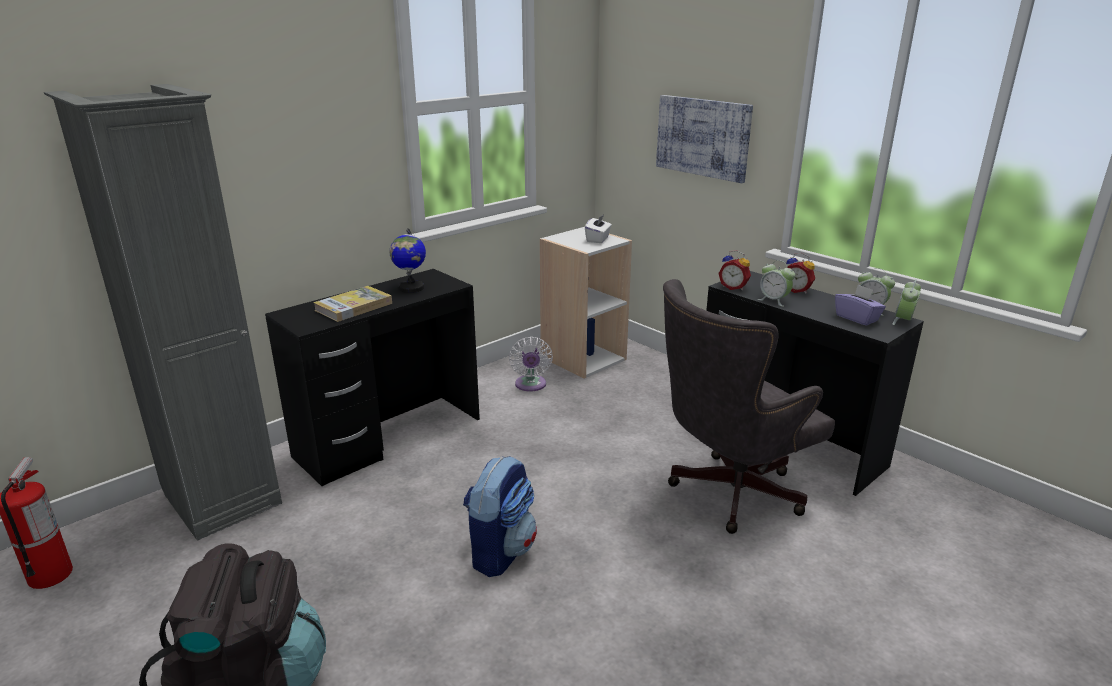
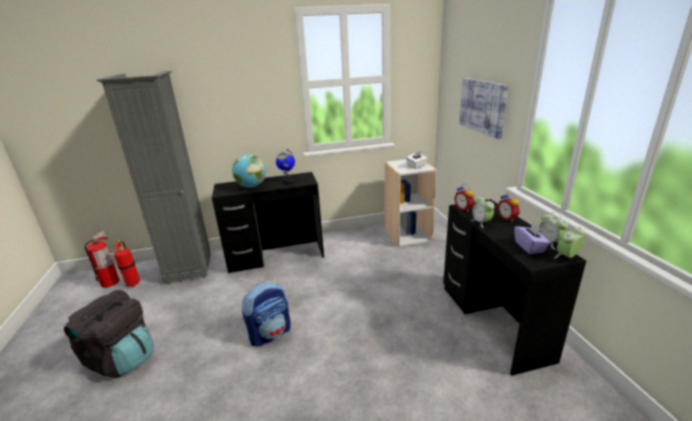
camera: 30 degrees right, 0 degrees up
book [313,286,392,322] -> globe [232,154,266,188]
white fan [509,337,553,392] -> none
grey office chair [663,279,835,534] -> none
none -> fire extinguisher [114,239,140,287]

